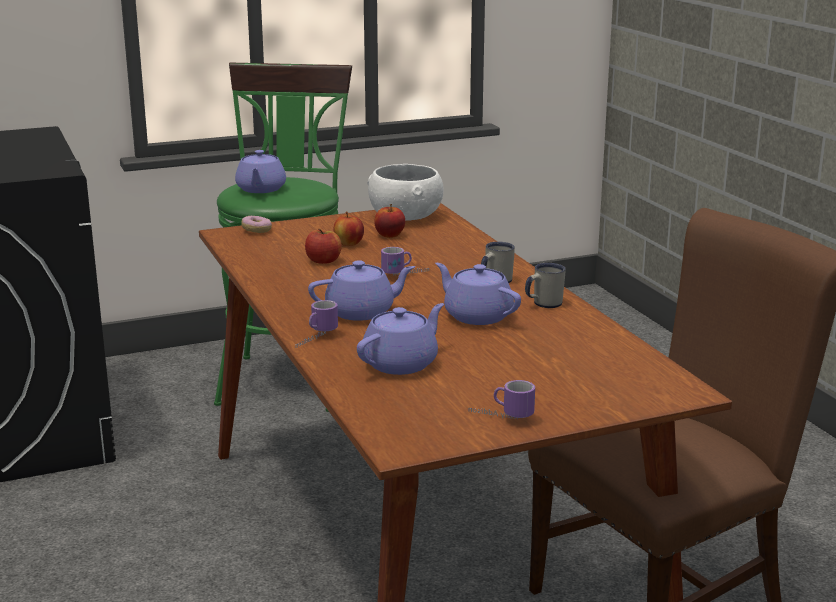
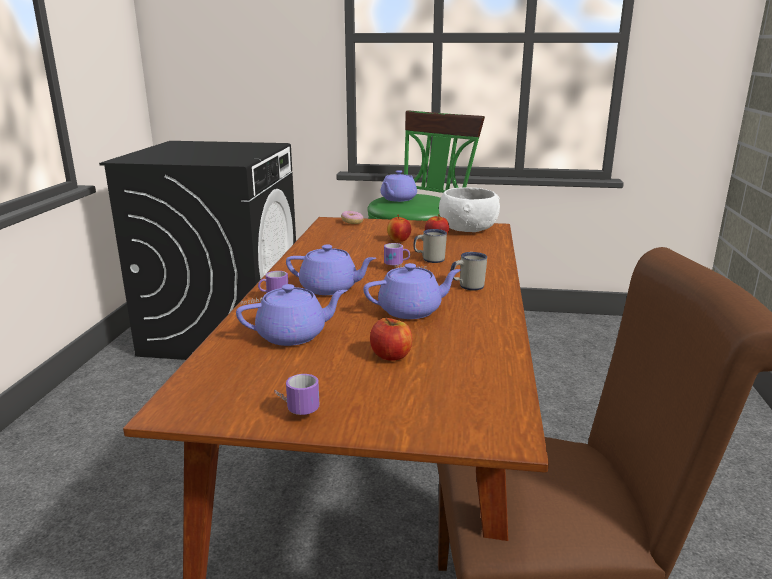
camera: 30 degrees right, 0 degrees up
apple [305,229,342,264] -> apple moved to [370,318,412,361]
purple teapot [435,263,521,325] -> purple teapot turned 90 degrees clockwise [363,263,461,319]
white mug [525,263,566,308] -> white mug moved to [413,229,447,263]

